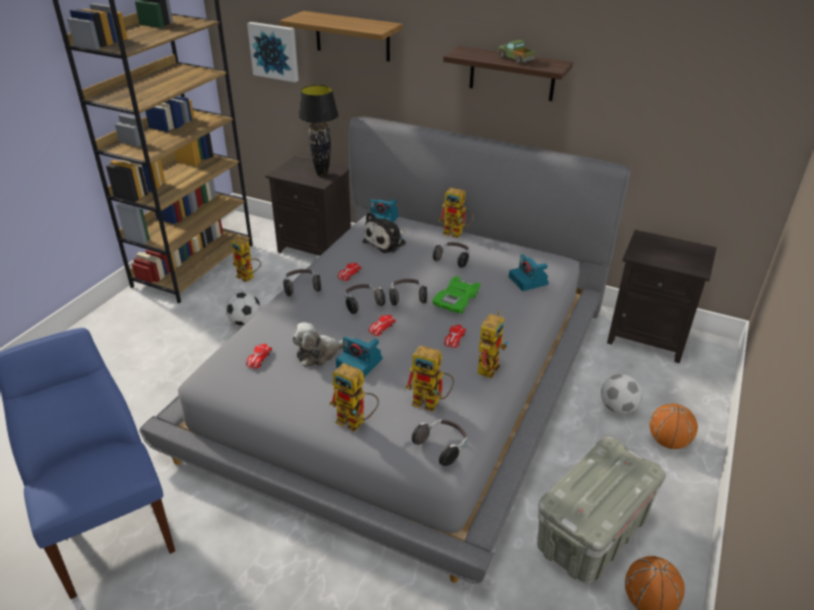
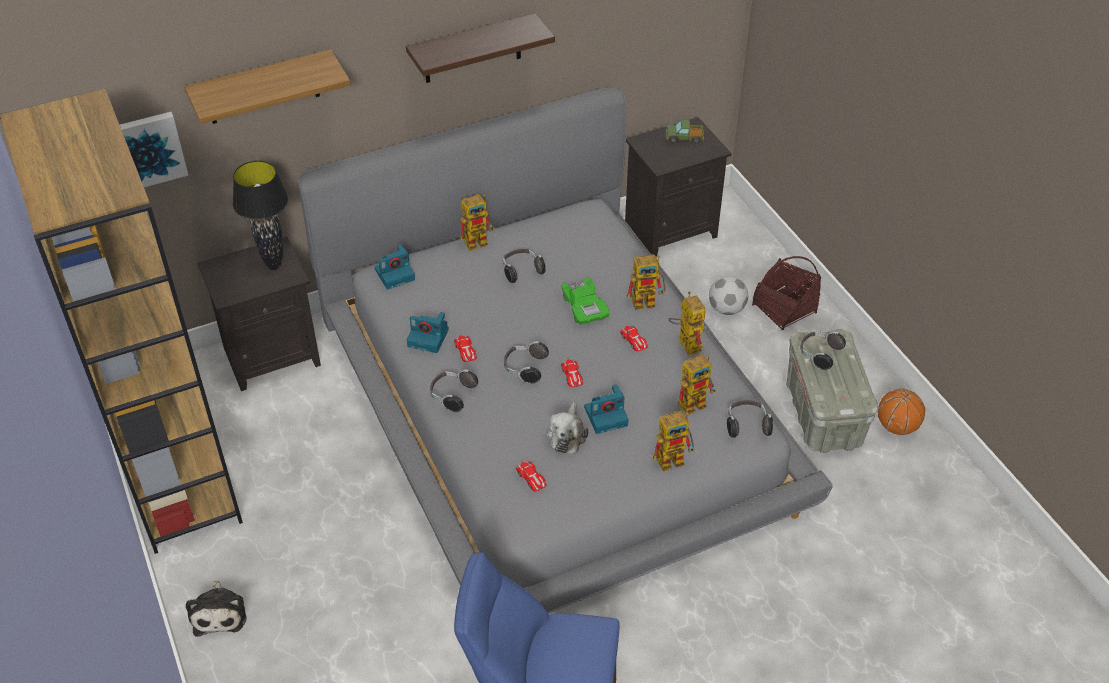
camera: 50 degrees left, 10 degrees up
football [226,292,261,326] -> none
toy robot [231,237,261,282] -> toy robot moved to [626,254,665,310]
plush toy [362,212,406,253] -> plush toy moved to [186,580,247,637]
headphones [389,279,427,306] -> headphones moved to [800,332,846,370]
toy truck [498,40,535,64] -> toy truck moved to [666,120,704,143]
camera [509,254,549,291] -> camera moved to [407,312,449,353]
basketball [649,403,698,449] -> basket [752,256,821,330]

